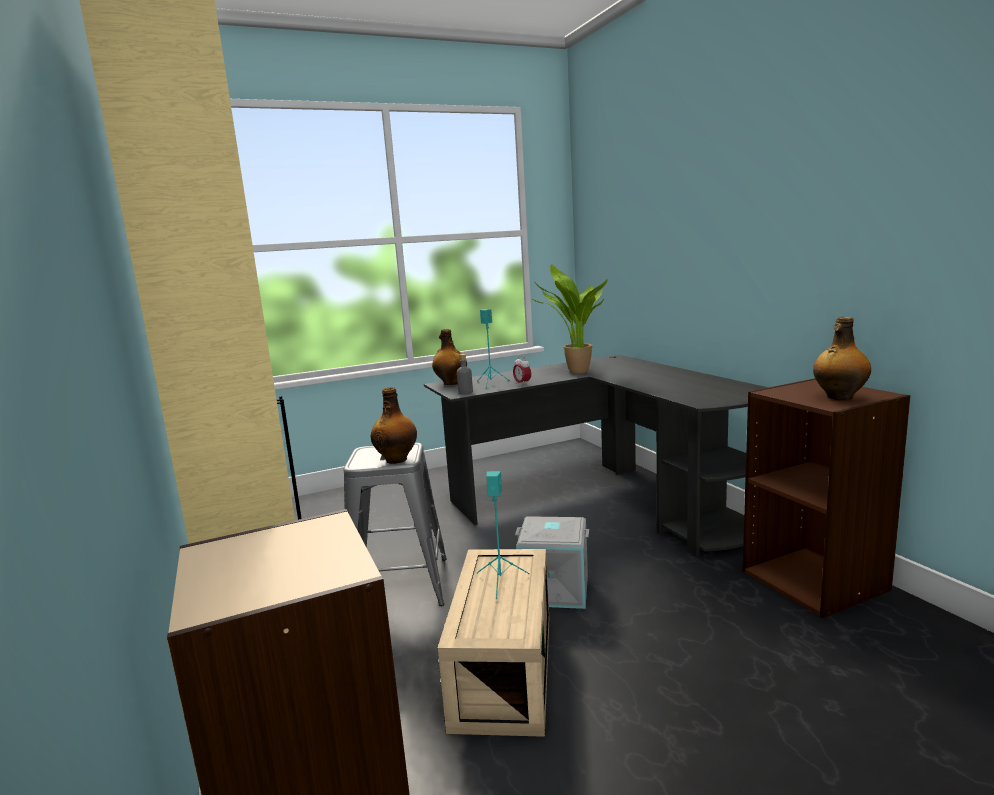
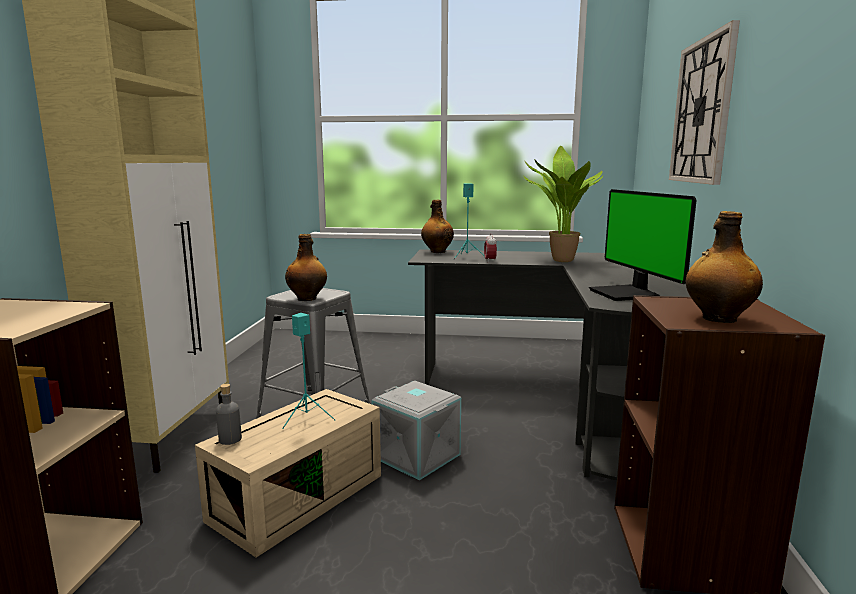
camera: 30 degrees right, 0 degrees up
grey bottle [457,354,473,395] -> grey bottle moved to [216,384,242,445]
none -> monitor [589,189,697,301]
none -> wall clock [669,20,740,185]

